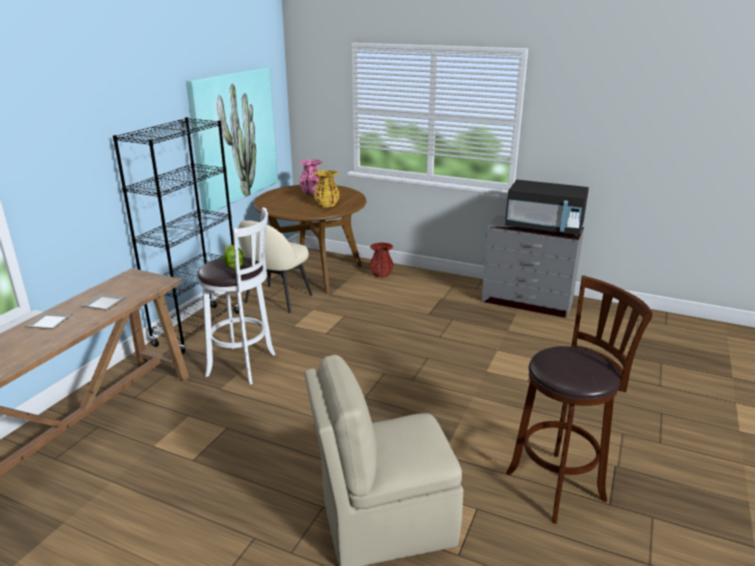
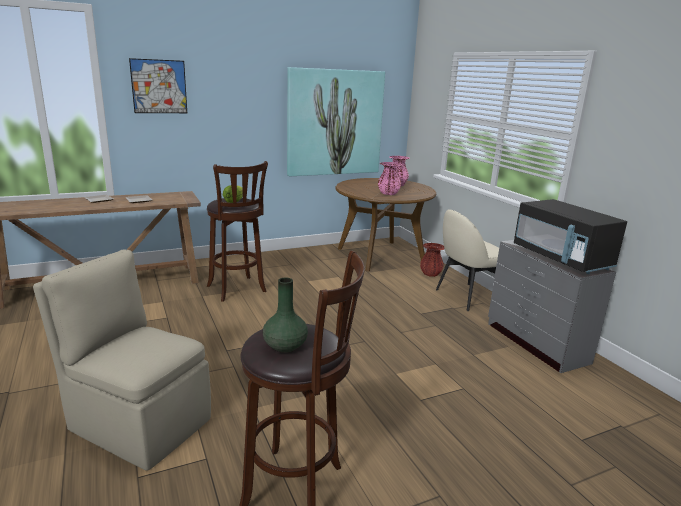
camera: 40 degrees right, 5 degrees down
black bookcase [113,117,239,354] -> none
white stool [197,207,276,384] -> brown stool [207,161,268,302]
beige chair [238,220,312,313] -> beige chair moved to [436,209,499,311]
yellow vase [314,170,339,207] -> pink vase [378,162,402,195]
none -> picture [129,58,187,113]
none -> green vase [263,277,308,353]

